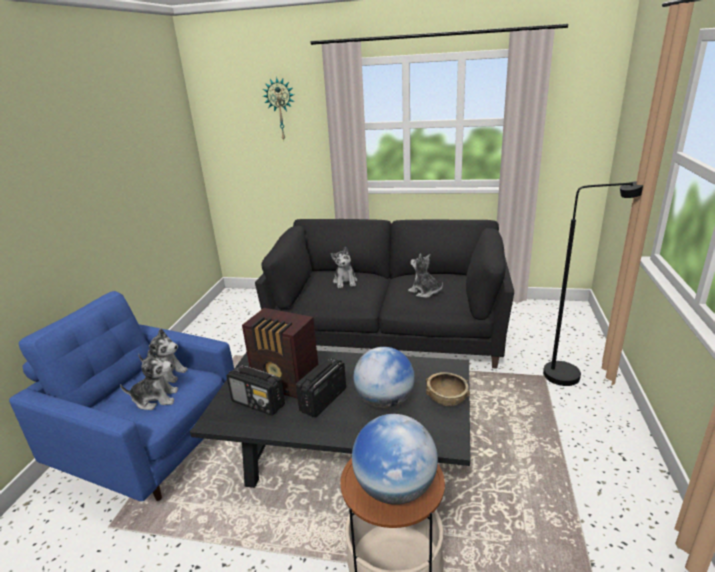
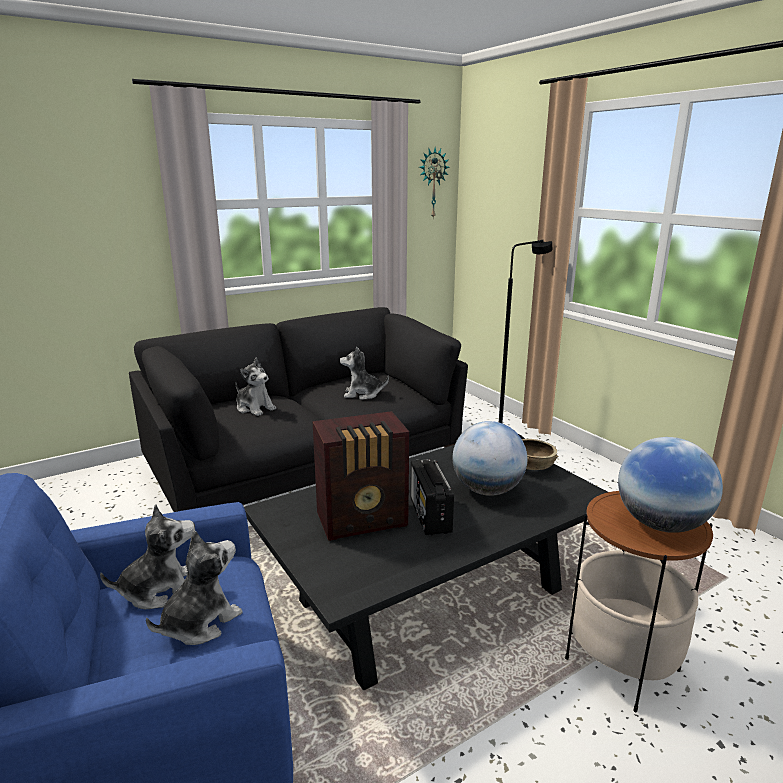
camera: 45 degrees left, 5 degrees down
radio [227,365,285,416] -> none
wall clock [263,77,294,140] -> wall clock moved to [419,147,450,218]

